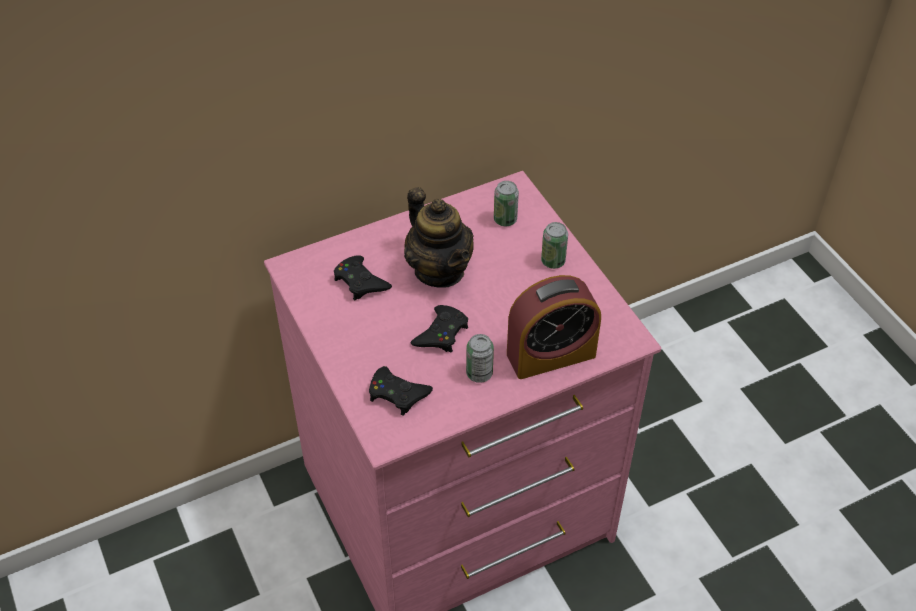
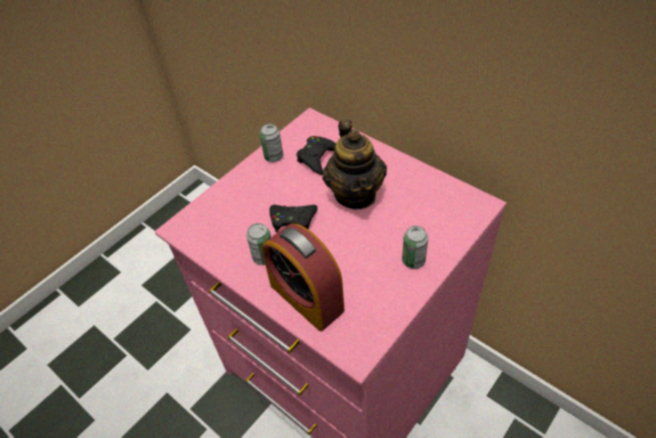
camera: 70 degrees right, 0 degrees up
black game controller [369,366,433,416] -> none
teapot [404,187,474,288] -> teapot turned 45 degrees counterclockwise [322,119,387,210]
can [494,181,519,226] -> can moved to [260,124,283,162]

